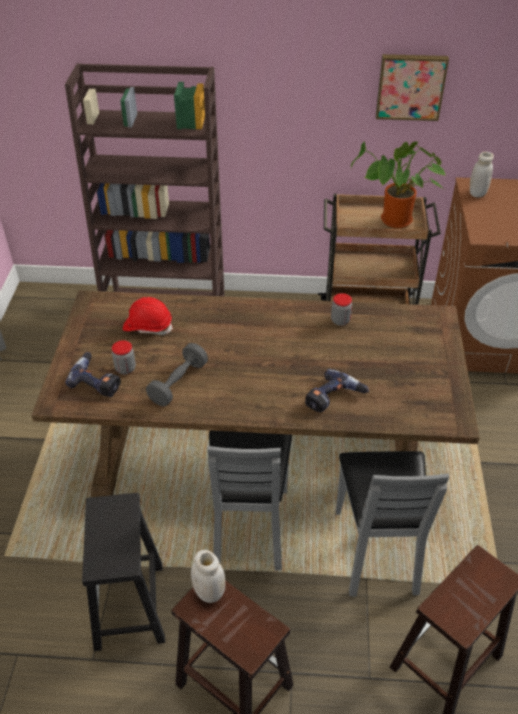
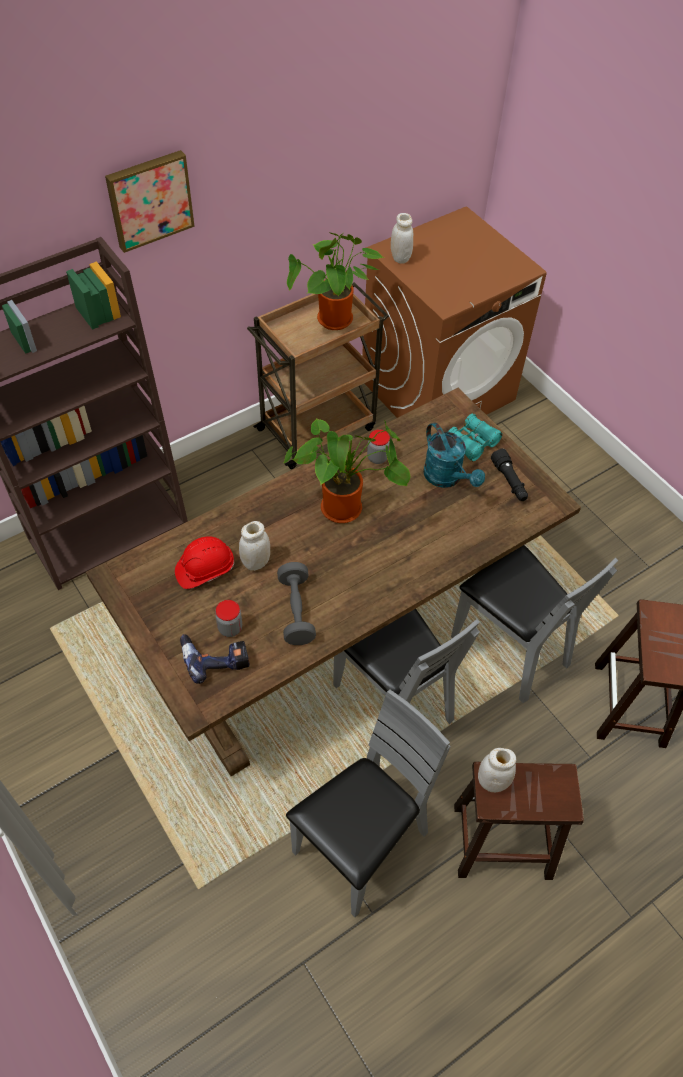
camera: 40 degrees left, 10 degrees up
black stool [82,493,165,651] -> grey chair [286,690,451,917]
power drill [305,369,369,412] -> none
picture [376,54,449,121] -> picture moved to [105,150,195,253]
none -> white jar [239,521,270,571]
none -> potted plant [284,419,411,523]
none -> turquoise watering can [423,422,485,488]
none -> turquoise binoculars [448,413,502,461]
none -> black flashlight [491,448,528,501]

